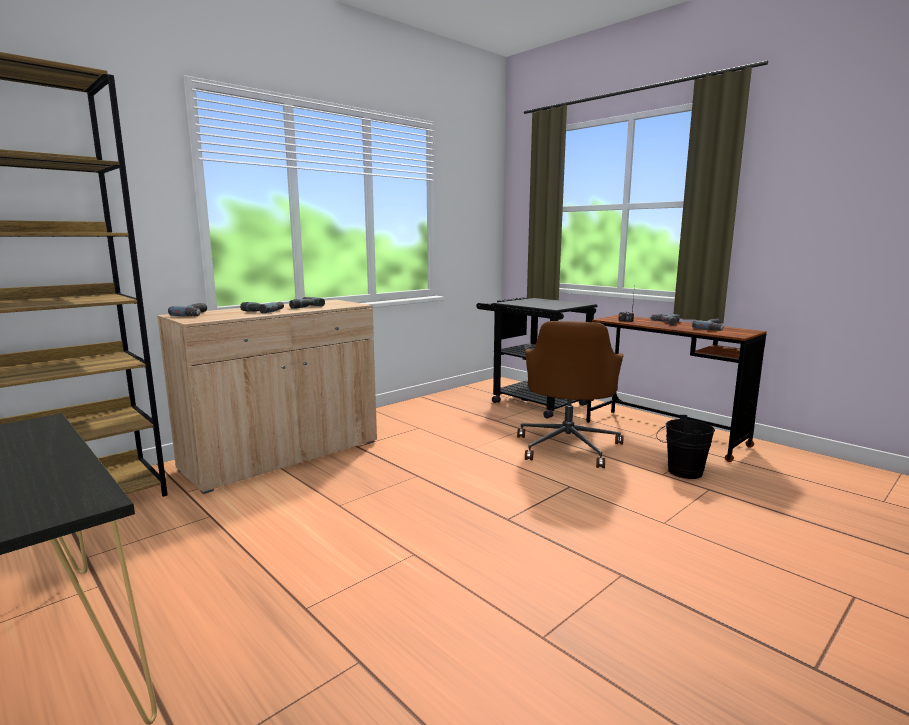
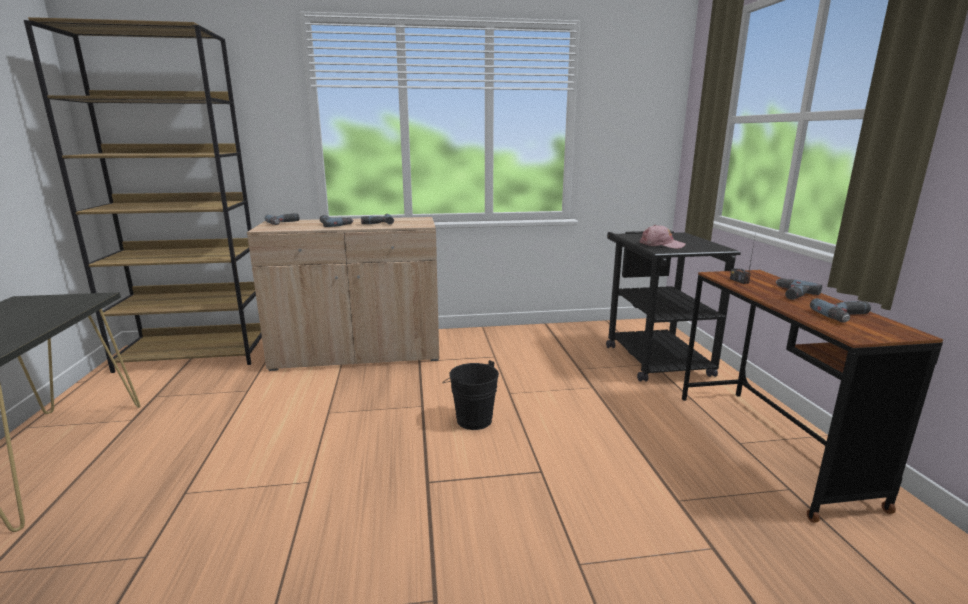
camera: 35 degrees right, 5 degrees up
brown office chair [517,321,623,468] -> none
black bucket [656,415,715,479] -> black bucket moved to [442,360,499,430]
none -> pink cap [640,225,686,249]

